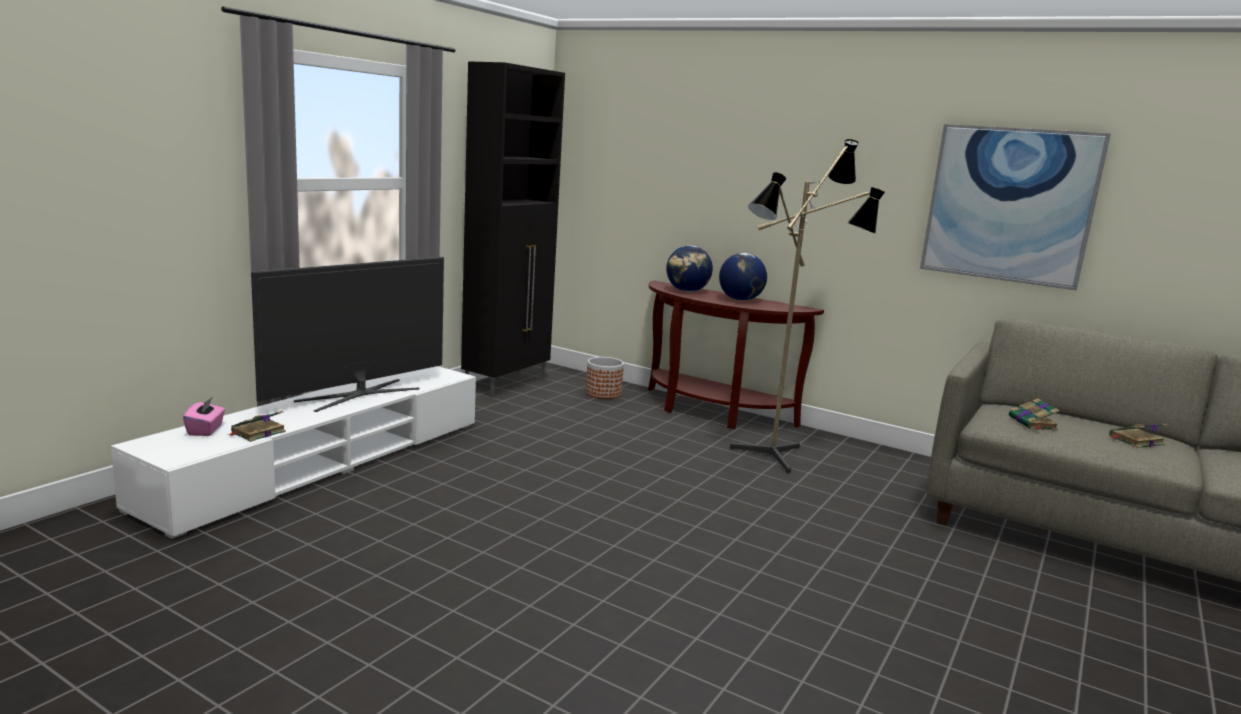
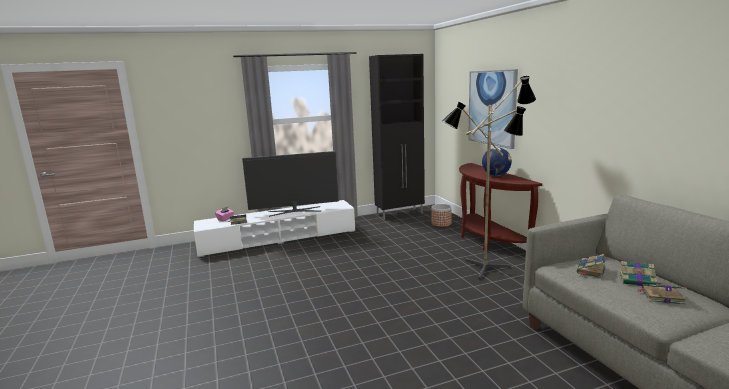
camera: 40 degrees right, 0 degrees up
globe [666,245,713,292] -> none
picture [920,124,1111,290] -> picture moved to [468,69,518,149]
none -> book [619,261,661,286]

